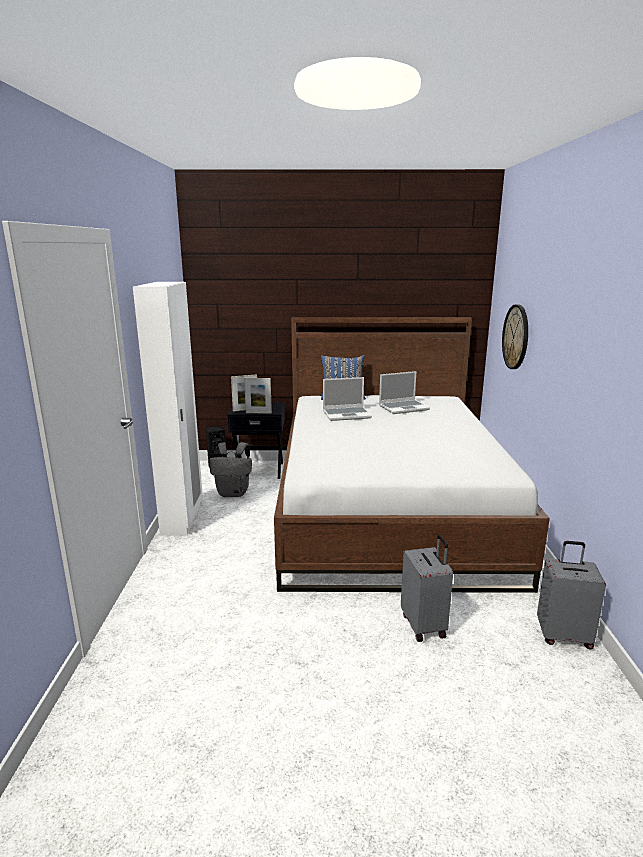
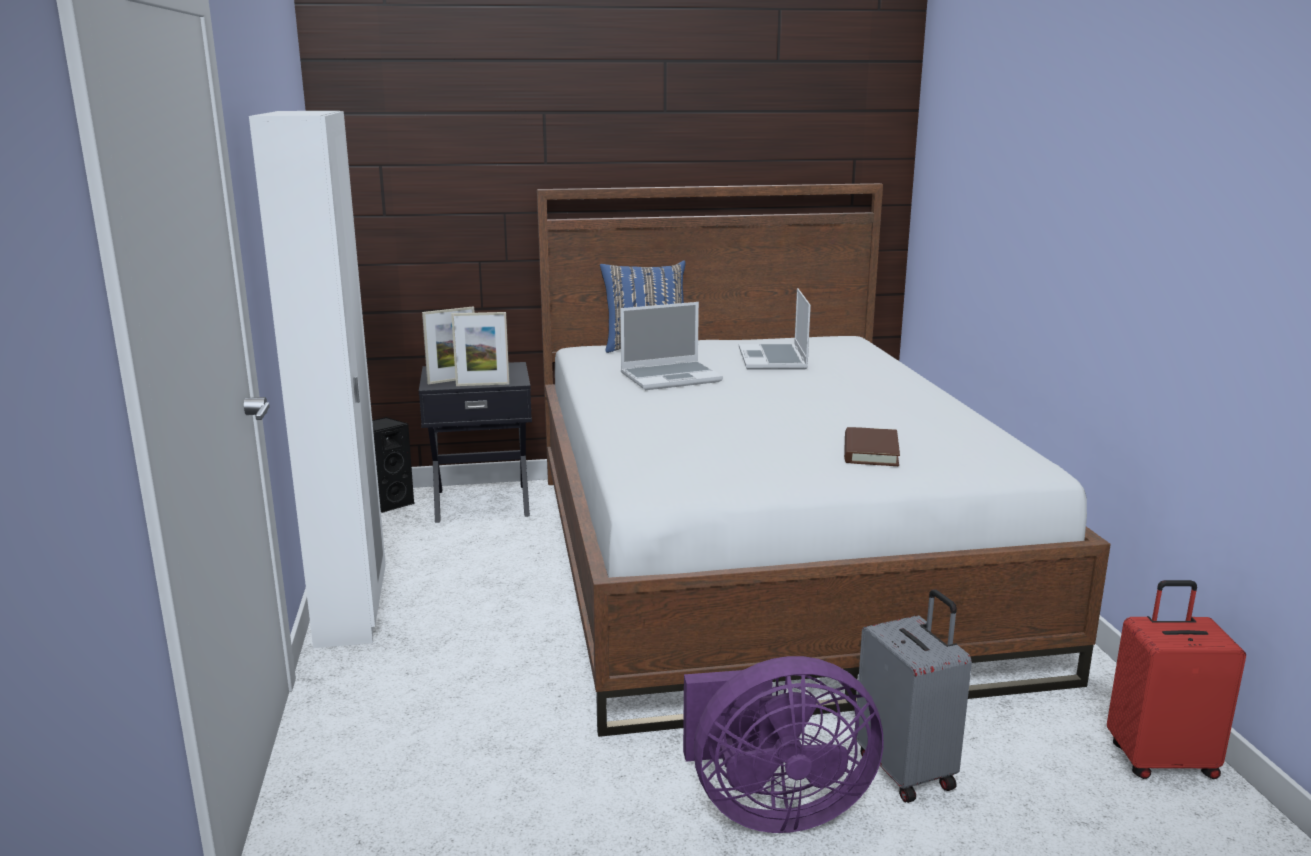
camera: 10 degrees left, 0 degrees up
grey backpack [210,442,252,497] -> none
laptop [379,371,430,414] -> laptop turned 120 degrees clockwise [739,288,811,370]
wall clock [502,304,528,369] -> none
grey suitcase [537,541,606,649] -> red suitcase [1107,580,1246,779]
none -> purple fan [683,656,883,833]
none -> brown book [844,427,900,466]

